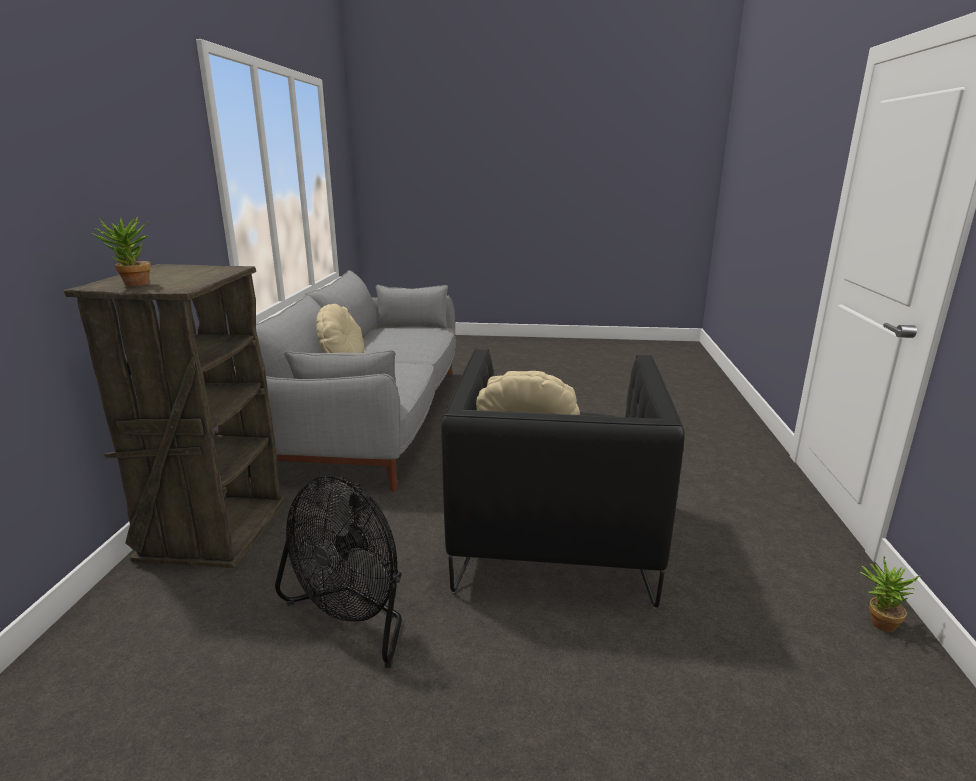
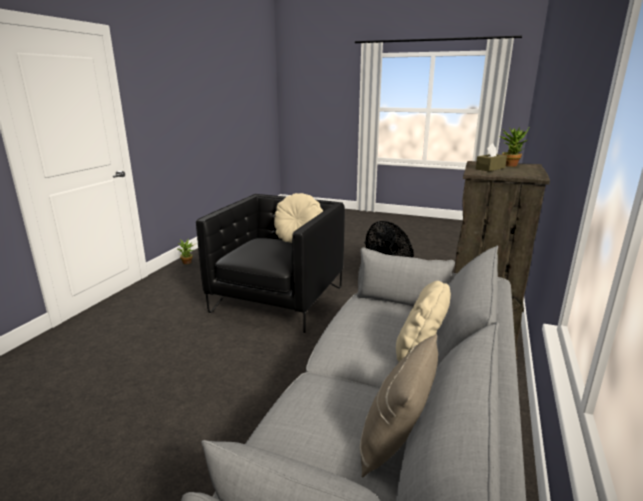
camera: 165 degrees left, 0 degrees up
none -> beige pillow [359,334,438,478]
none -> brown tissue box [476,143,507,171]

